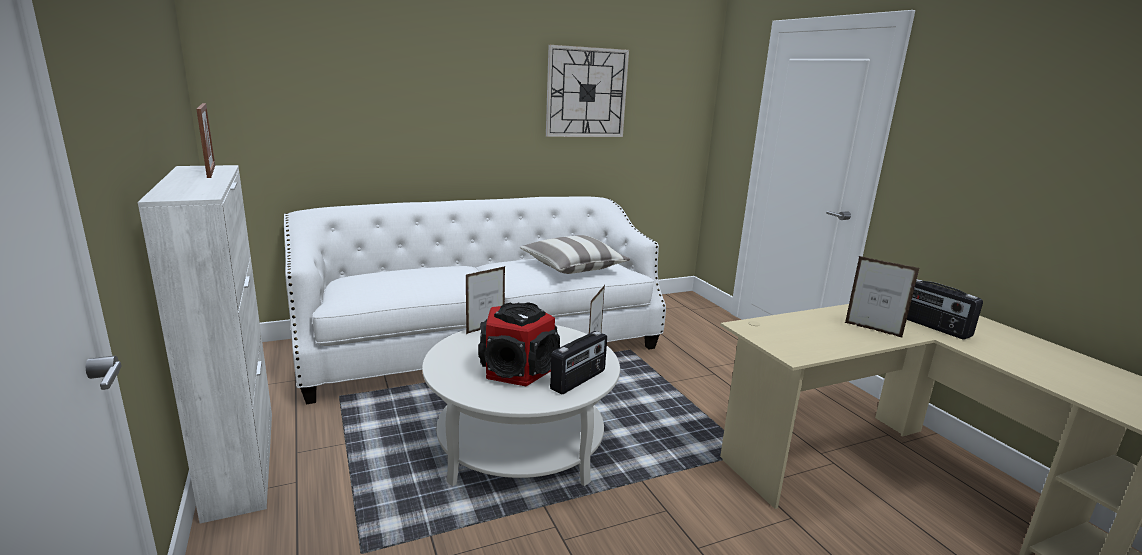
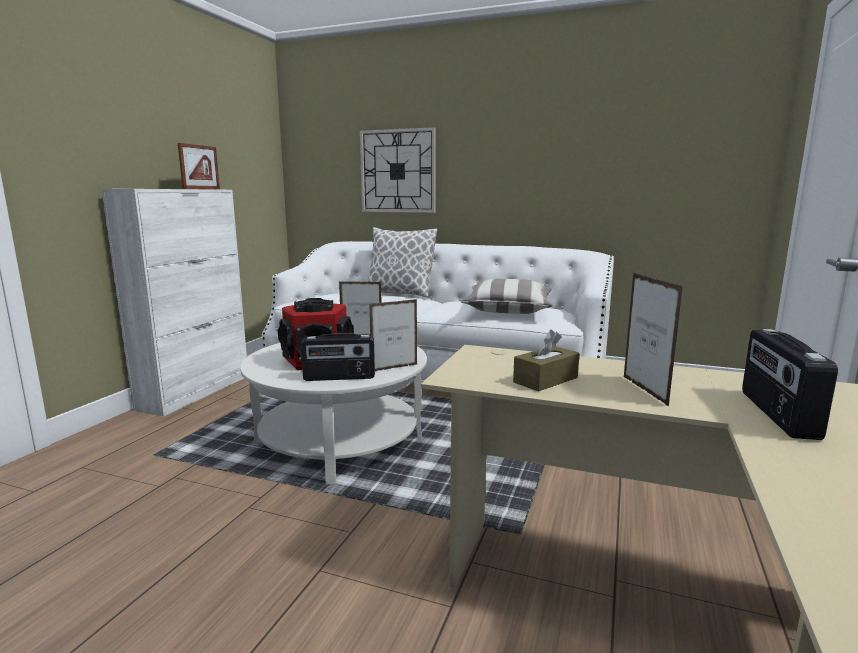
camera: 45 degrees right, 5 degrees down
wall clock [546,45,629,137] -> wall clock moved to [360,127,436,213]
none -> pillow [367,227,437,298]
none -> brown tissue box [513,330,579,391]

